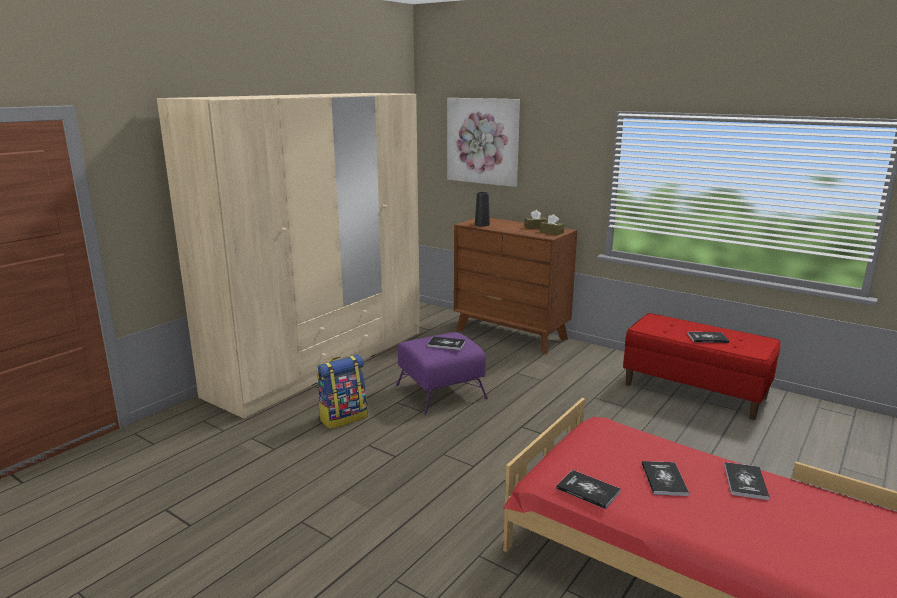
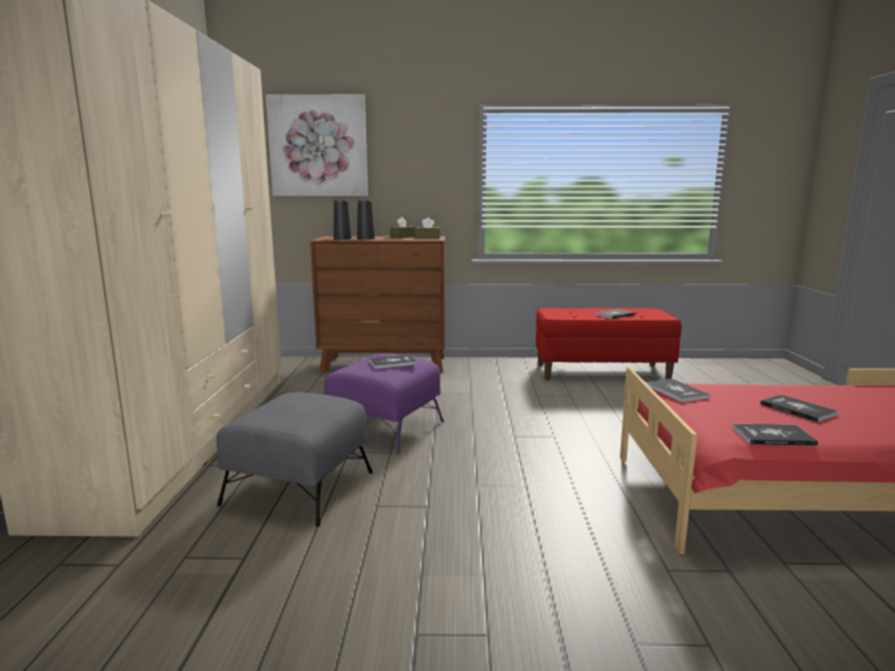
camera: 35 degrees left, 5 degrees down
backpack [317,355,367,429] -> grey ottoman [216,392,373,527]
book [724,462,770,500] -> book moved to [646,379,710,402]
none -> black vase [357,200,375,240]

